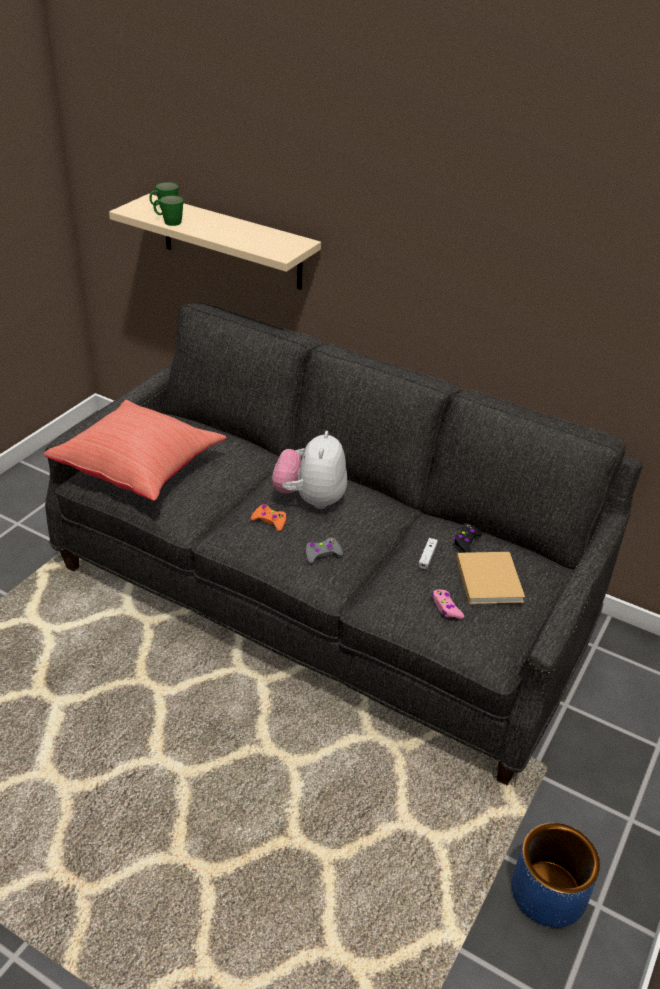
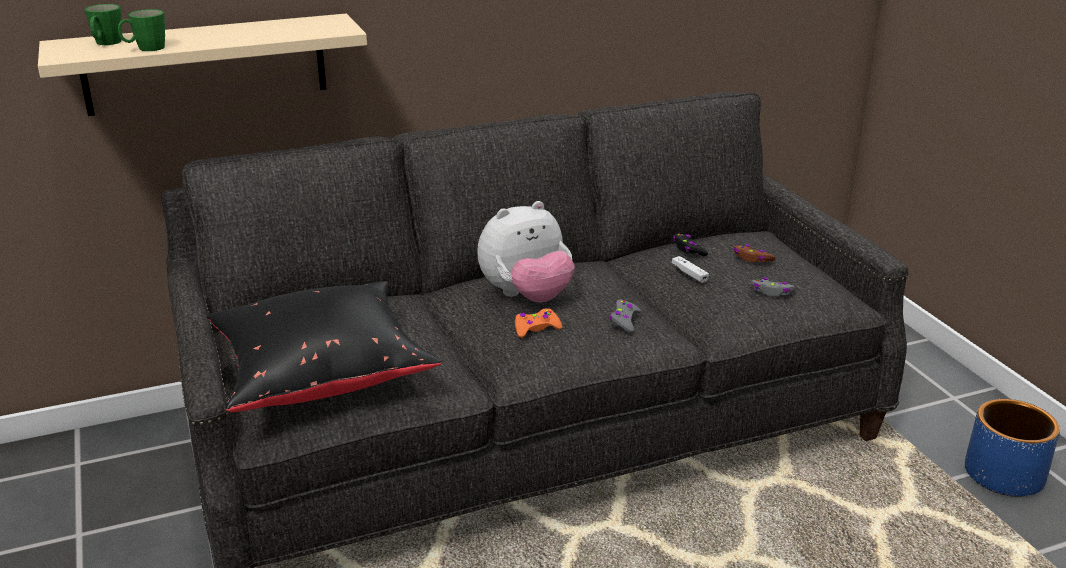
camera: 50 degrees left, 10 degrees down
red pillow [44,400,227,501] -> black pillow [207,281,442,412]
plush toy [272,431,347,509] -> plush toy turned 75 degrees counterclockwise [477,201,574,303]
pink game controller [432,589,464,619] -> grey game controller [751,277,796,296]
beige book [456,552,525,604] -> brown game controller [734,244,776,262]

